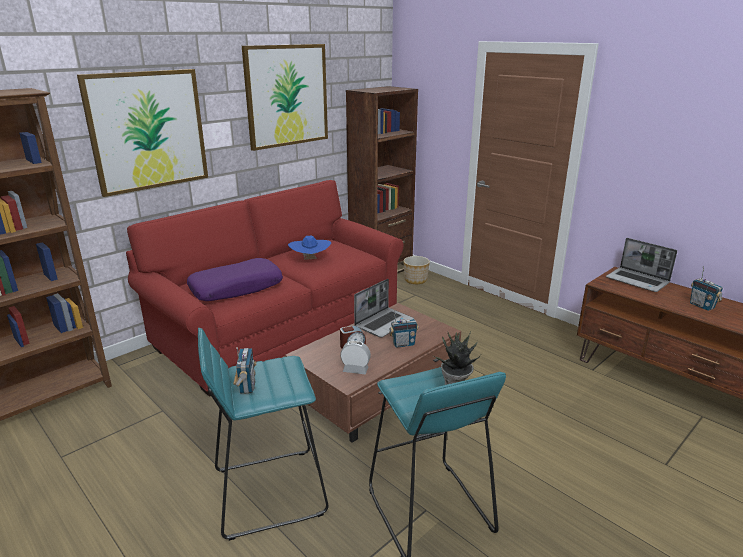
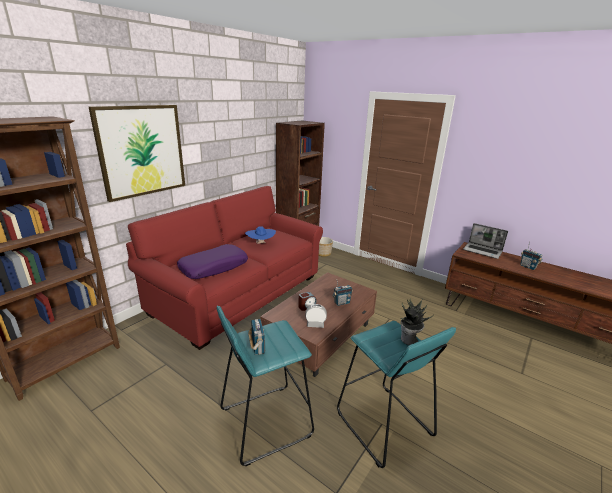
camera: 10 degrees left, 0 degrees up
picture [242,44,328,151] -> none
laptop [354,279,414,338] -> none

